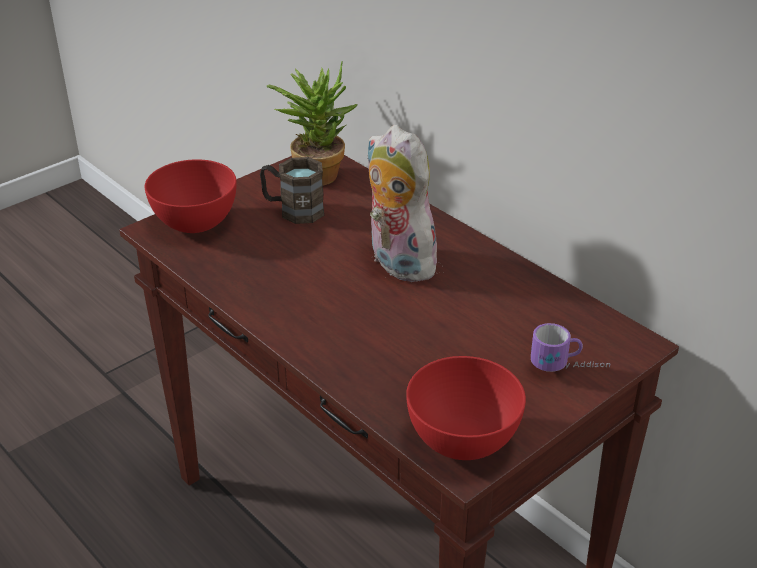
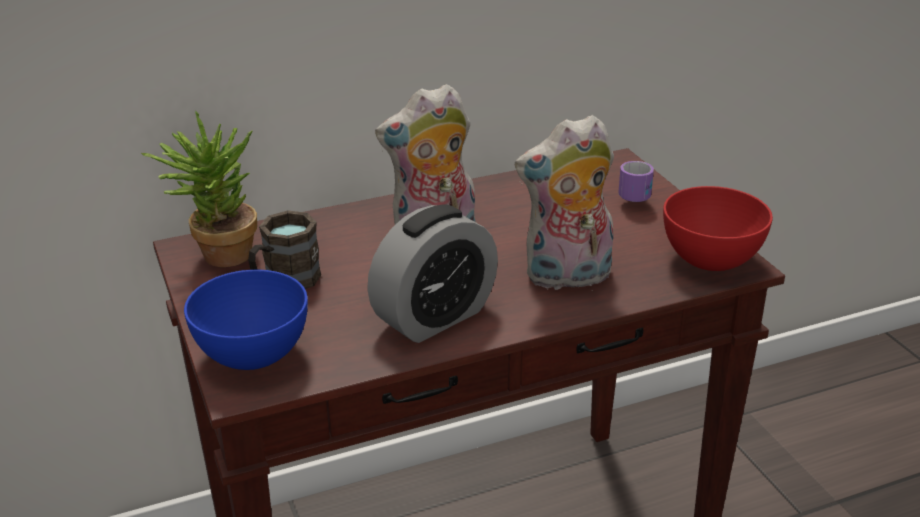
camera: 70 degrees left, 5 degrees down
red bowl [145,159,237,233] -> blue bowl [184,270,308,370]
none -> alarm clock [367,204,498,343]
none -> plush toy [515,115,614,290]

